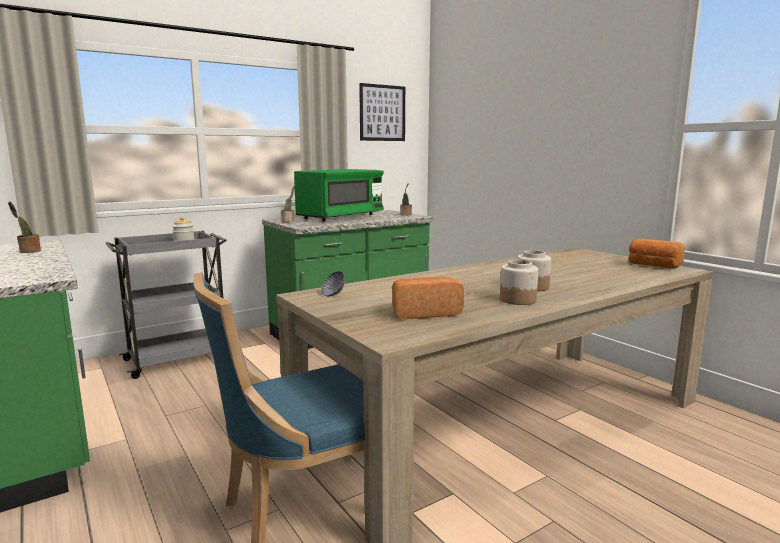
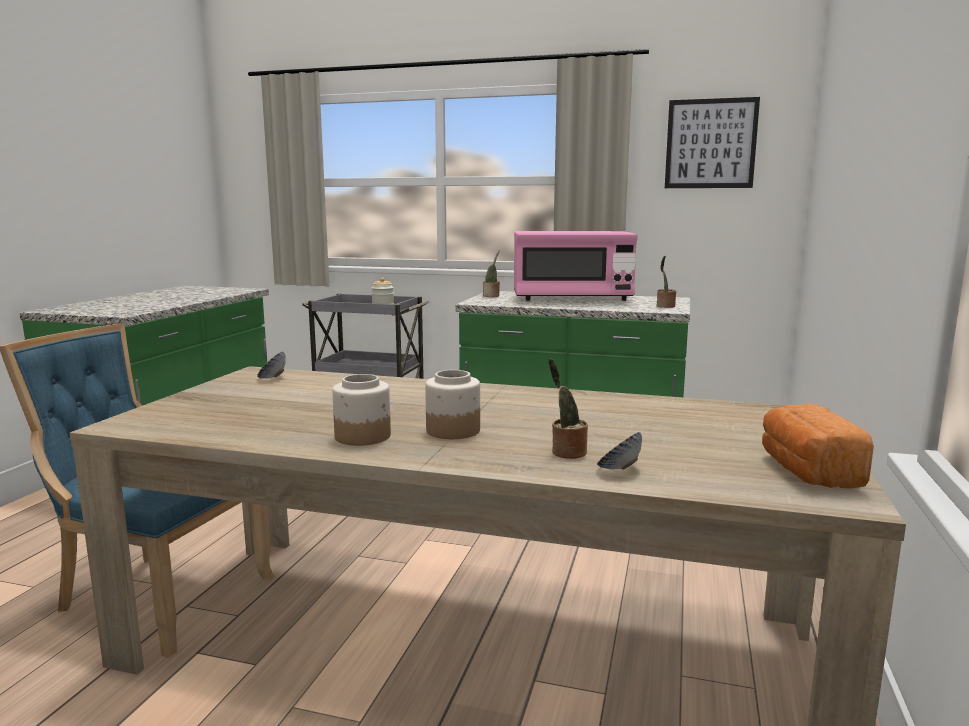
camera: 50 degrees right, 0 degrees up
potted plant [8,202,41,253] -> potted plant moved to [548,358,588,459]
green microwave [294,169,384,221] -> pink microwave [514,231,638,301]
bread [392,277,464,319] -> none
none -> bowl [597,432,642,470]

